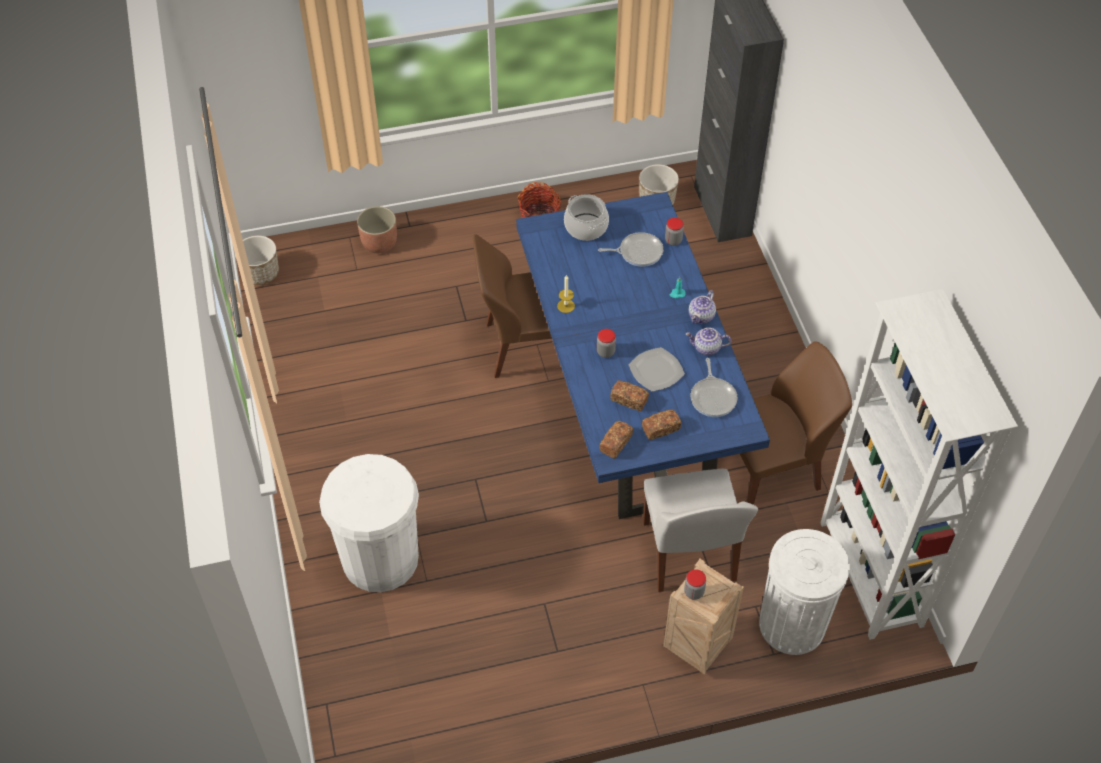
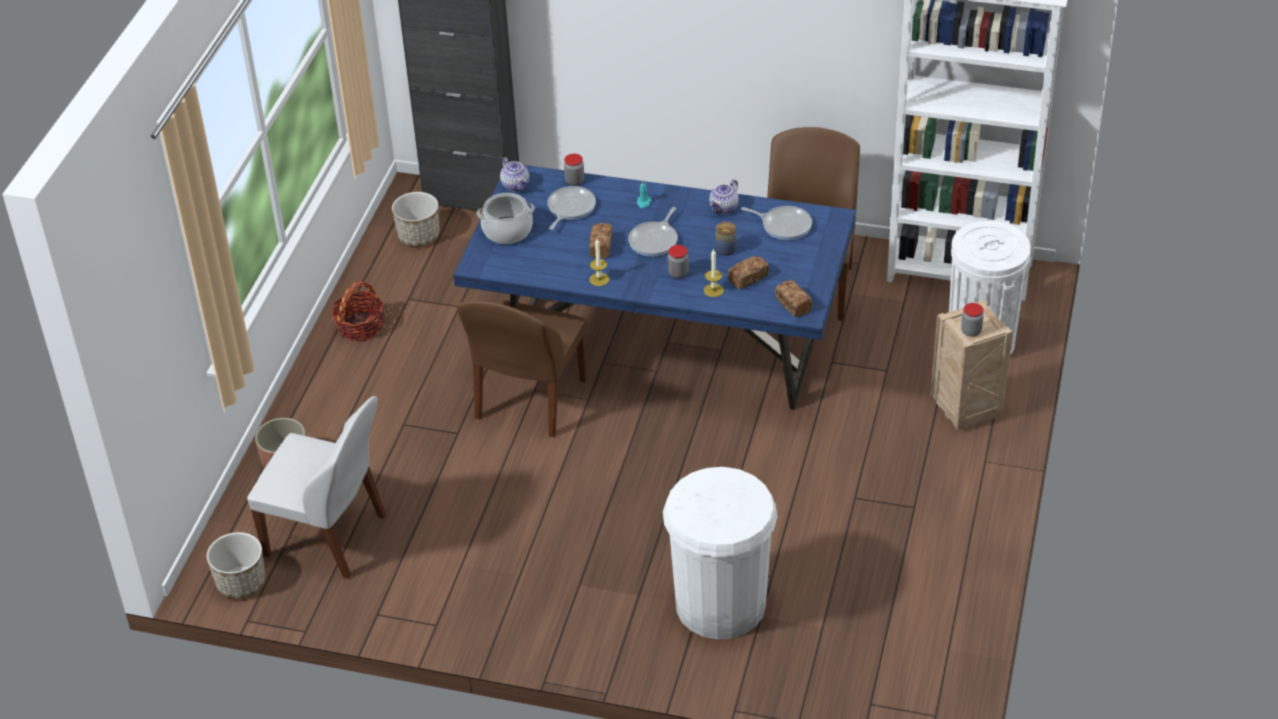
camera: 60 degrees left, 10 degrees down
plate [628,347,685,391] -> jar [715,221,737,256]
bread [642,410,681,440] -> bread moved to [589,223,612,258]
white chair [643,469,758,592] -> white chair moved to [247,396,386,579]
teapot [688,290,716,324] -> teapot moved to [500,157,529,191]
none -> frying pan [628,207,678,257]
none -> candle [704,249,724,297]

